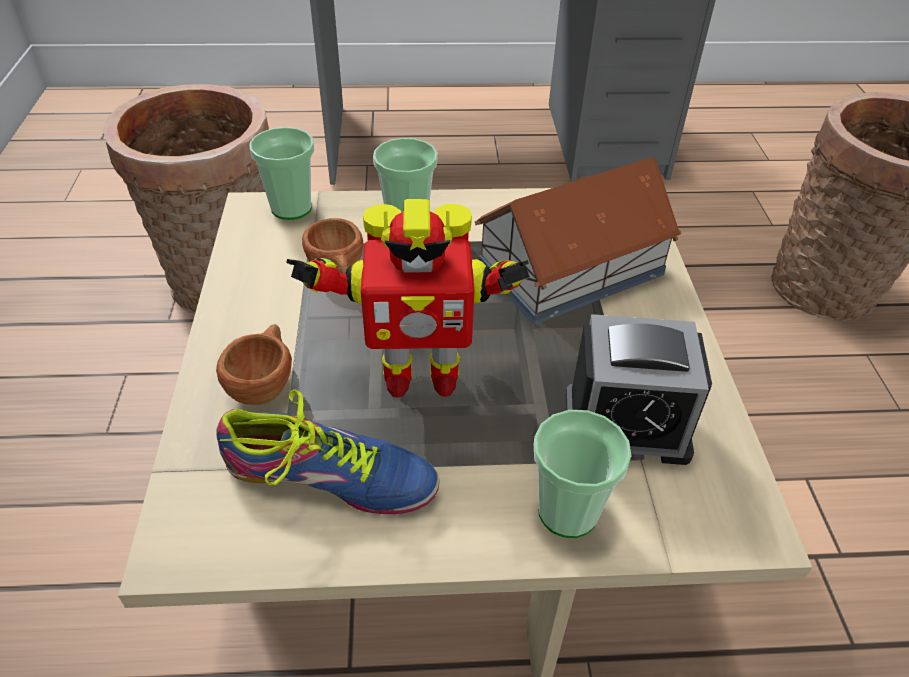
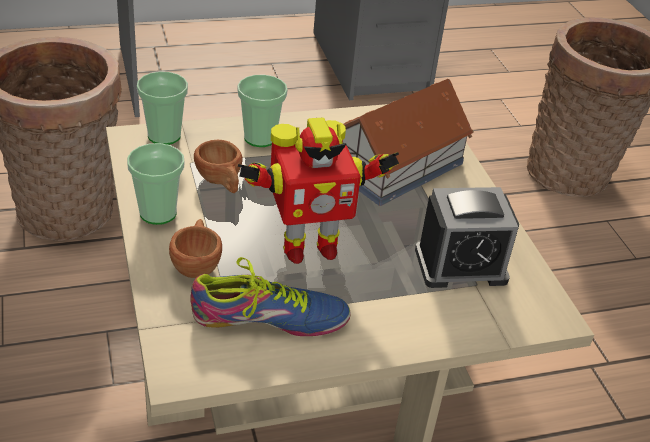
camera: 15 degrees left, 5 degrees down
cup [534,410,631,538] -> cup moved to [127,143,184,225]

